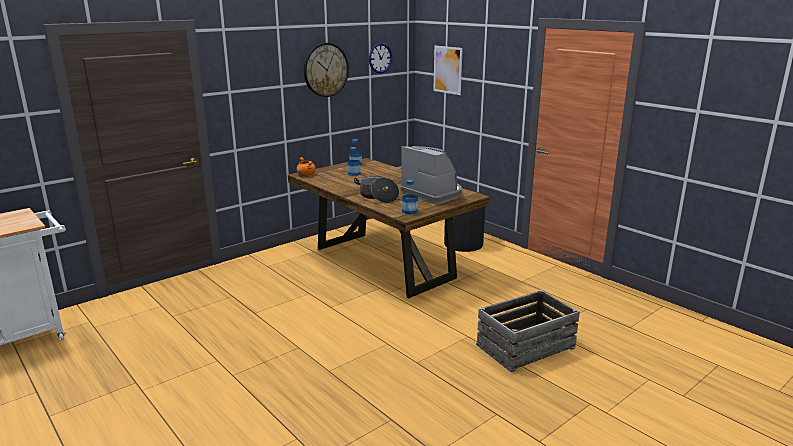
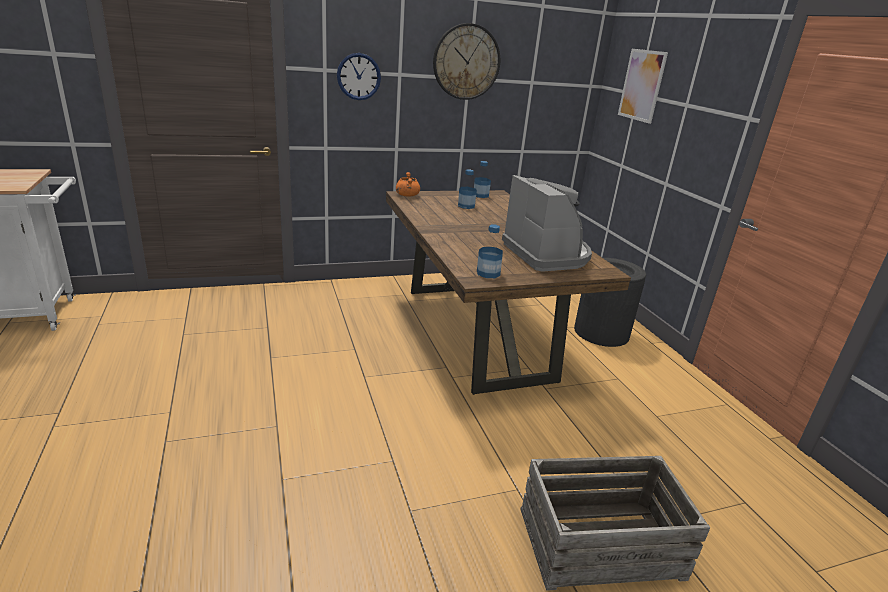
camera: 20 degrees right, 5 degrees up
cooking pot [354,176,399,204] -> none
wall clock [369,43,392,73] -> wall clock moved to [337,53,381,100]

